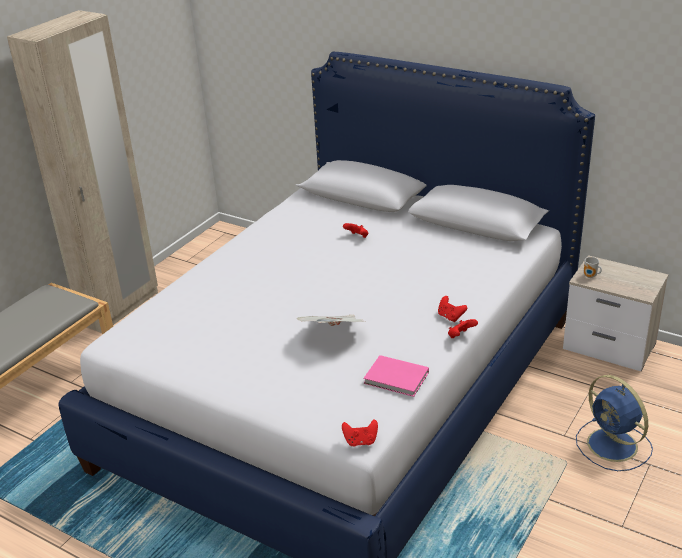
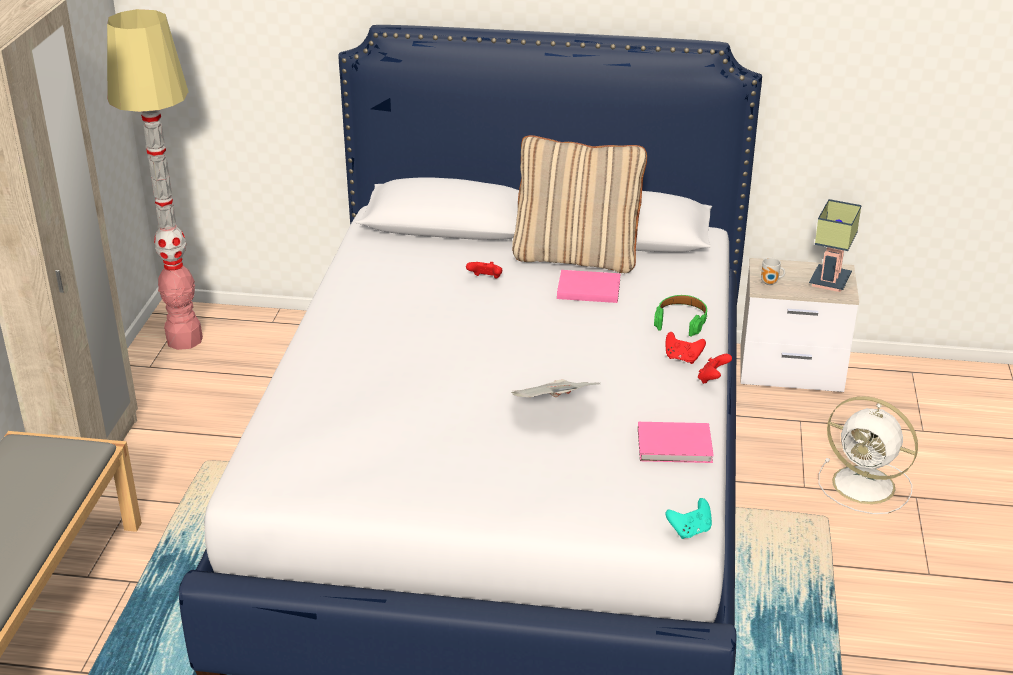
camera: 25 degrees left, 0 degrees up
red game controller [342,419,378,447] -> turquoise game controller [666,498,712,539]
blue fan [576,375,653,471] -> white fan [818,396,918,514]
none -> floor lamp [107,9,203,350]
none -> beige pillow [512,135,647,273]
none -> pink book [557,270,621,303]
none -> green headphones [654,295,707,337]
none -> table lamp [809,199,862,292]

